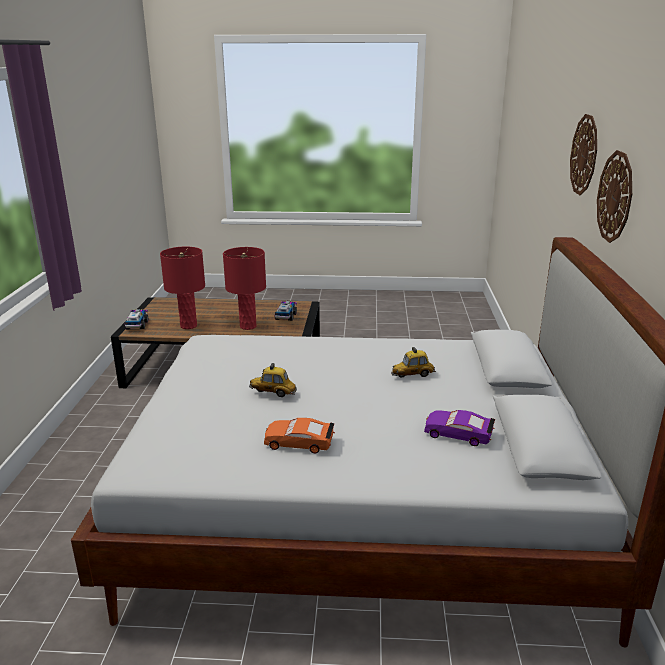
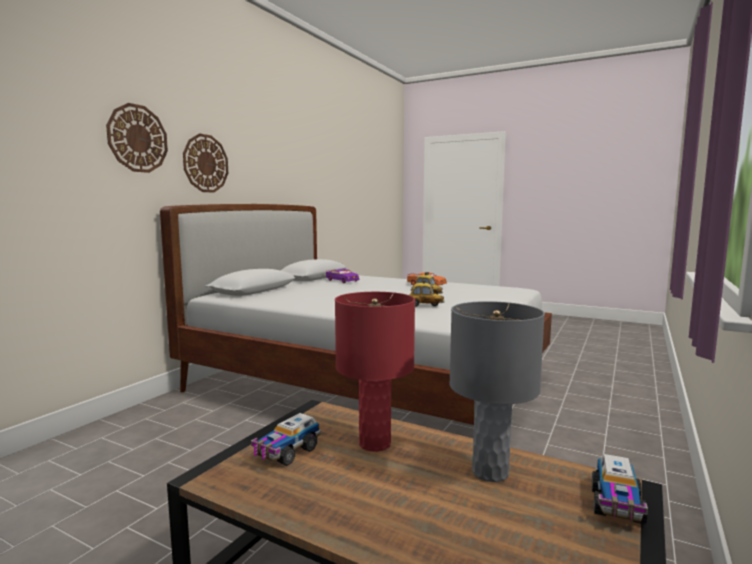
camera: 155 degrees left, 15 degrees down
red table lamp [160,246,205,329] -> grey table lamp [449,301,545,482]
toy car [391,347,436,378] -> toy car moved to [410,279,444,307]

